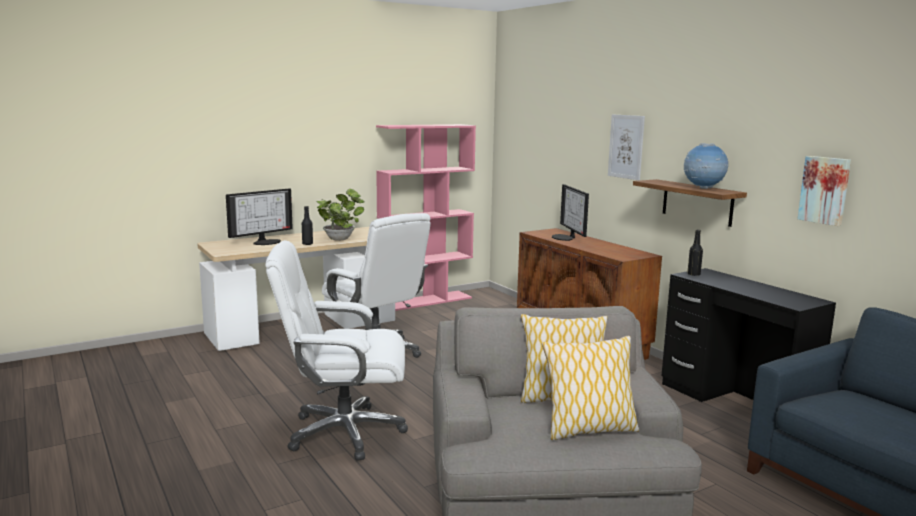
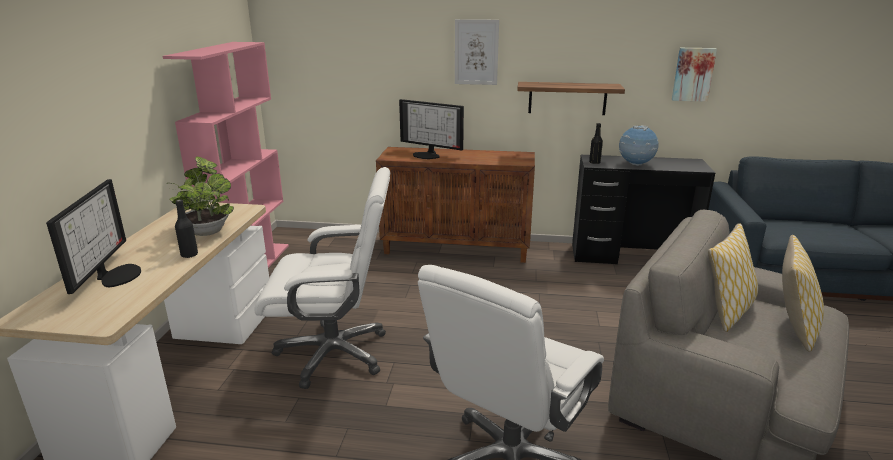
camera: 50 degrees left, 10 degrees up
globe [684,143,728,189] -> globe moved to [619,125,658,166]

